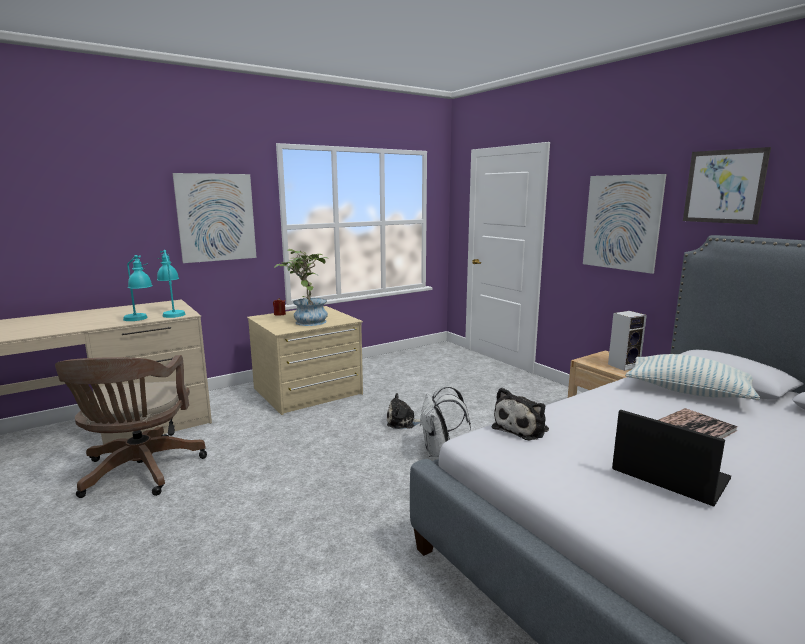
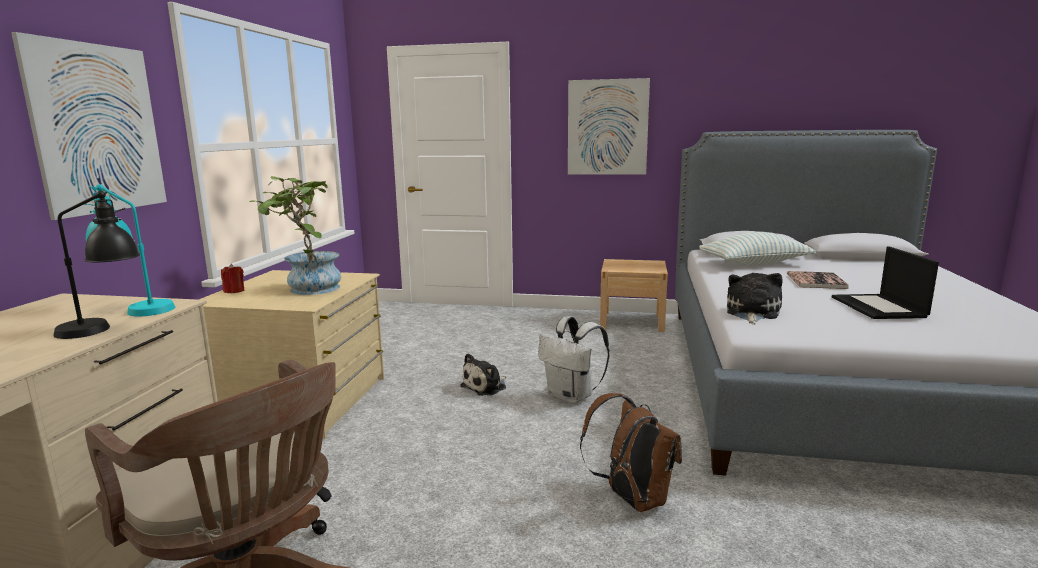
camera: 45 degrees left, 0 degrees up
turquoise table lamp [123,255,153,321] -> black table lamp [54,191,140,339]
plush toy [492,388,549,441] -> plush toy turned 150 degrees counterclockwise [727,273,782,324]
speaker [608,311,647,371] -> none
laptop [612,410,731,506] -> laptop turned 90 degrees counterclockwise [832,246,939,319]
picture [683,147,771,224] -> none
none -> brown backpack [580,393,682,512]

